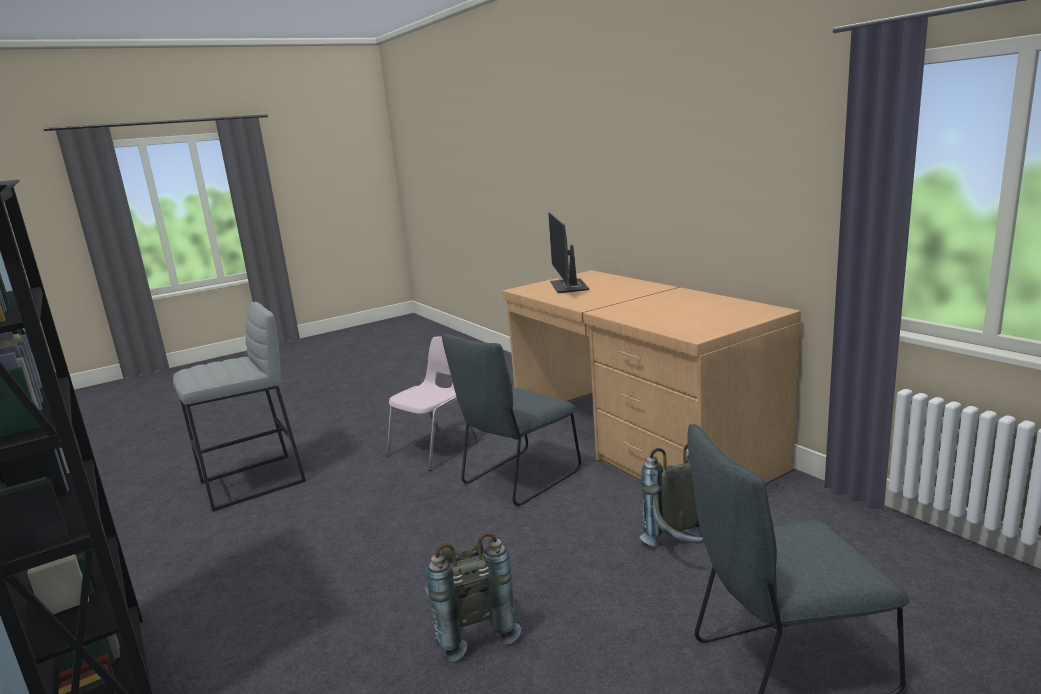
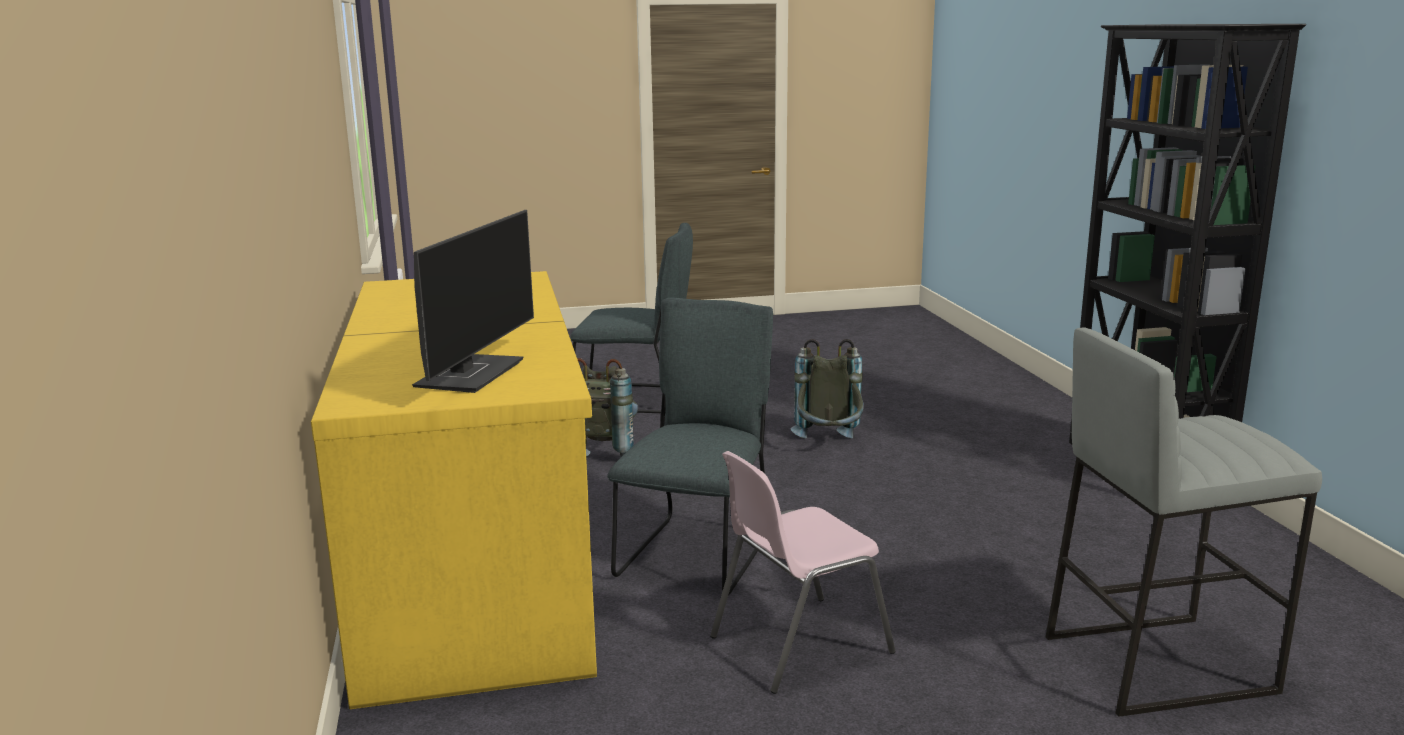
camera: 160 degrees left, 0 degrees up
grey chair [442,333,581,506] -> grey chair turned 45 degrees counterclockwise [607,298,773,595]
brown desk [502,270,801,485] -> yellow desk [311,271,597,709]

